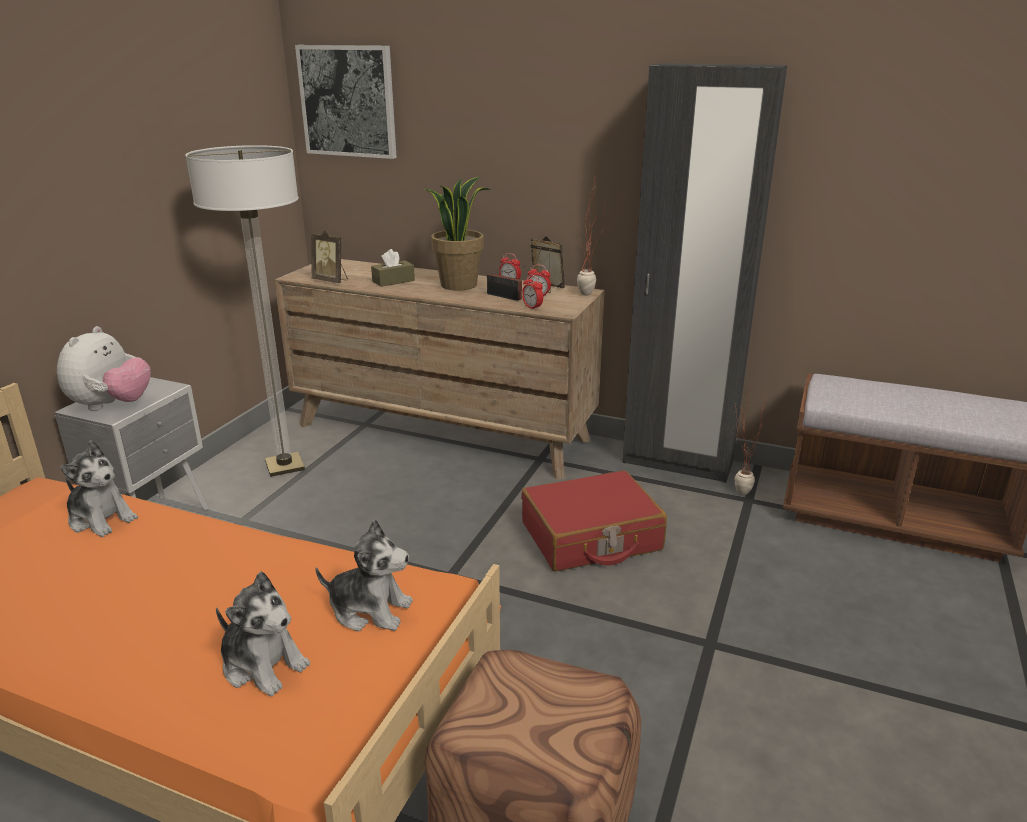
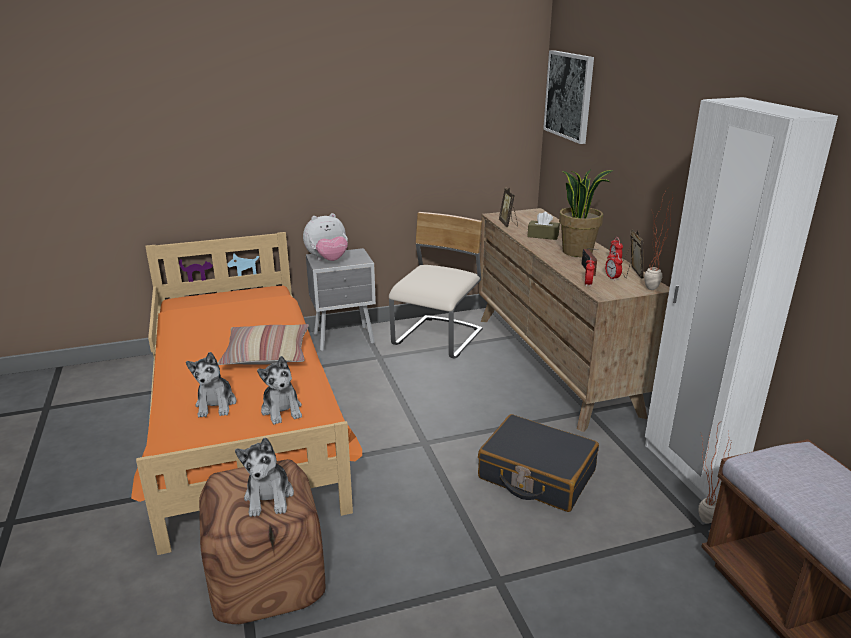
camera: 50 degrees right, 0 degrees up
plush toy [60,440,138,537] -> plush toy moved to [235,437,294,517]
floor lamp [185,145,305,477] -> beige chair [389,212,483,359]
red suitcase [521,470,667,571] -> black suitcase [478,414,599,512]
black wardrobe [623,63,787,483] -> white wardrobe [645,97,838,502]
none -> pillow [218,324,309,365]

